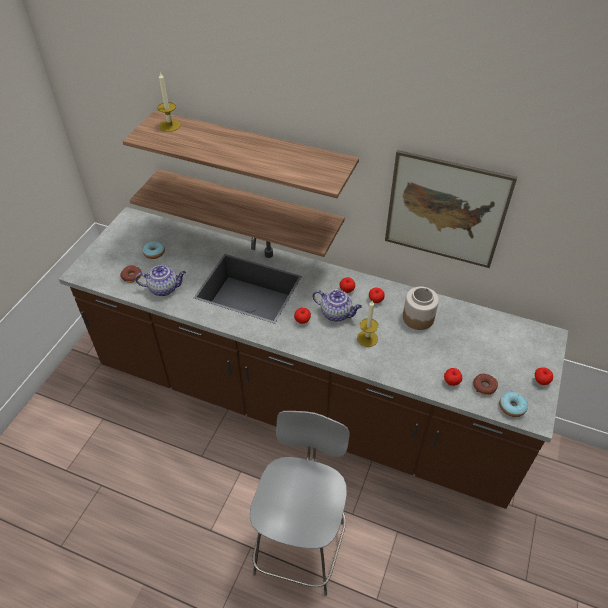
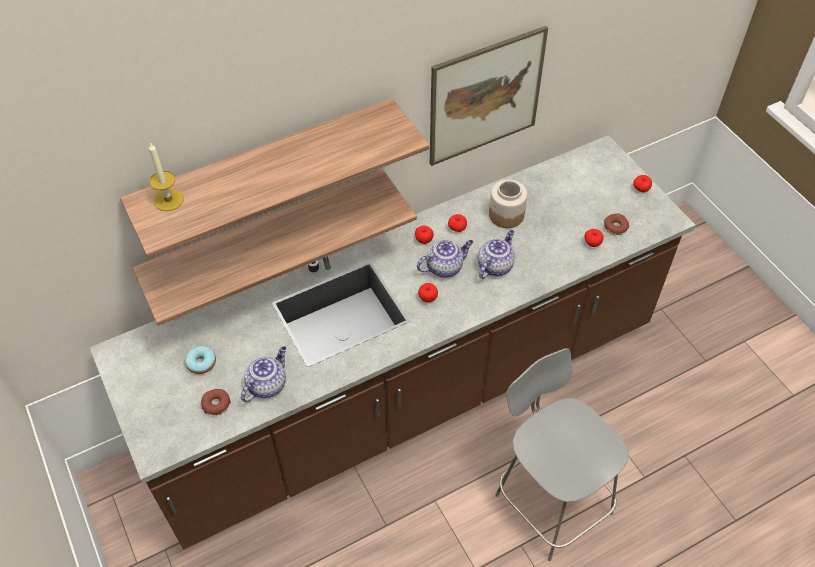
camera: 50 degrees left, 5 degrees up
candle [357,301,378,347] -> teapot [477,230,515,279]
donut [499,392,528,417] -> none

